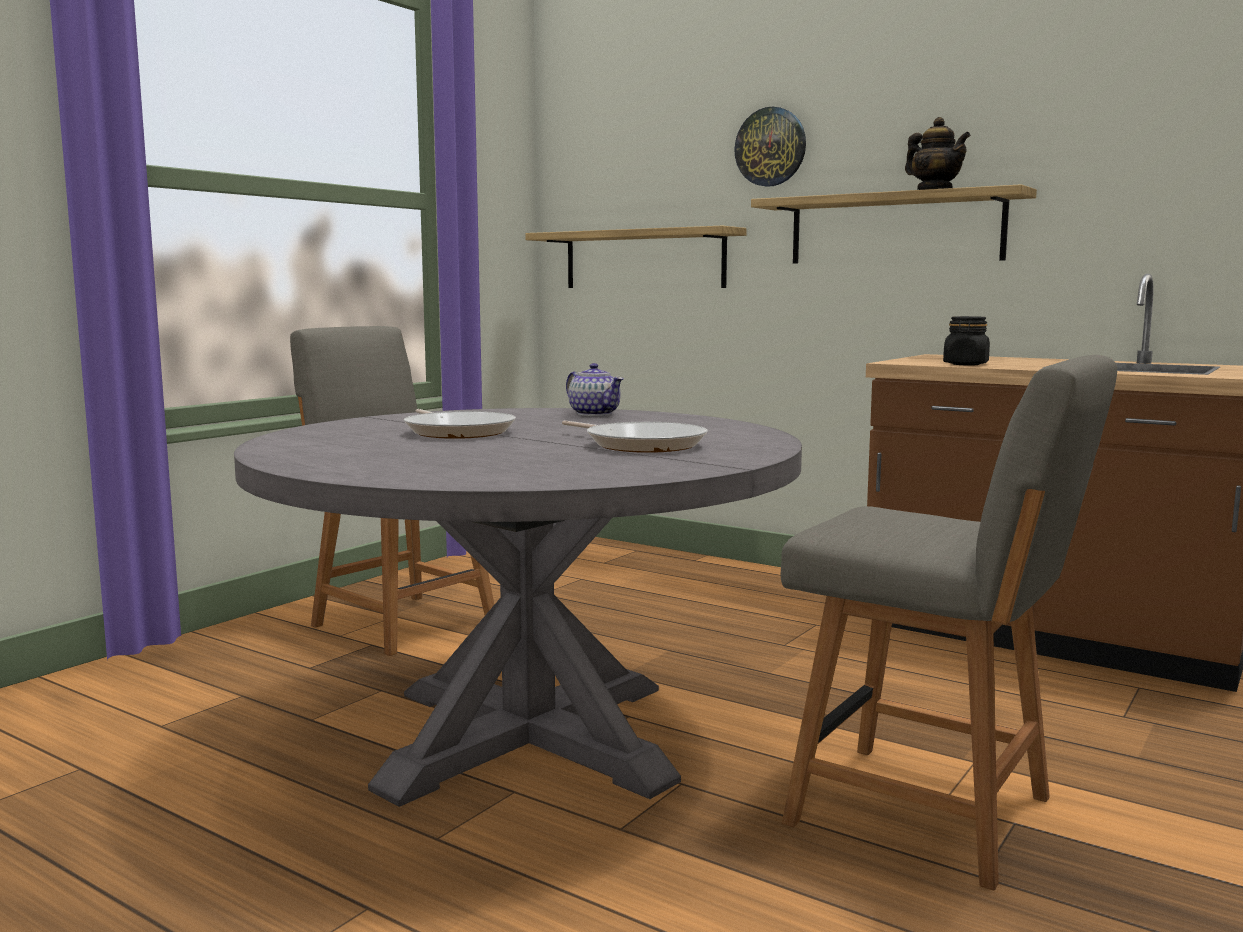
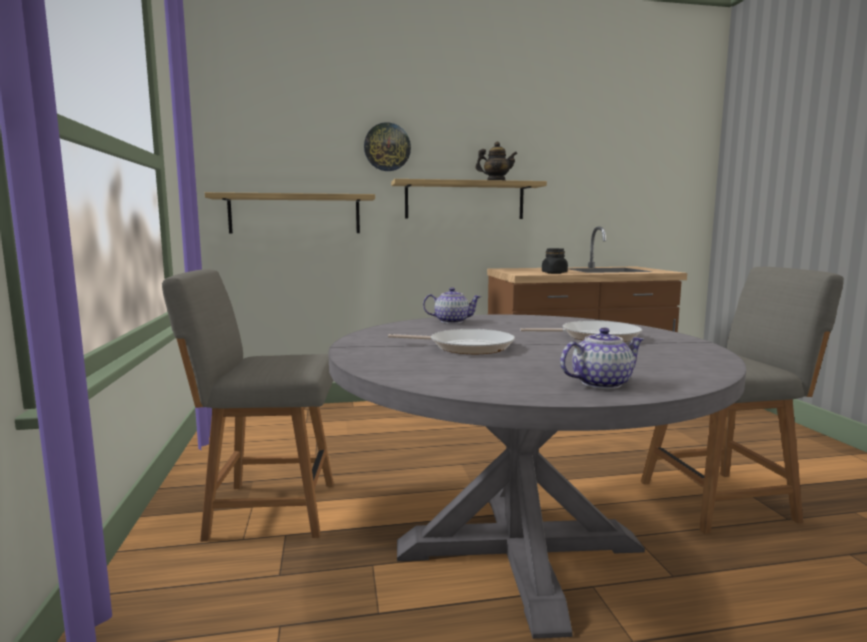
camera: 45 degrees left, 0 degrees up
none -> teapot [560,328,644,389]

